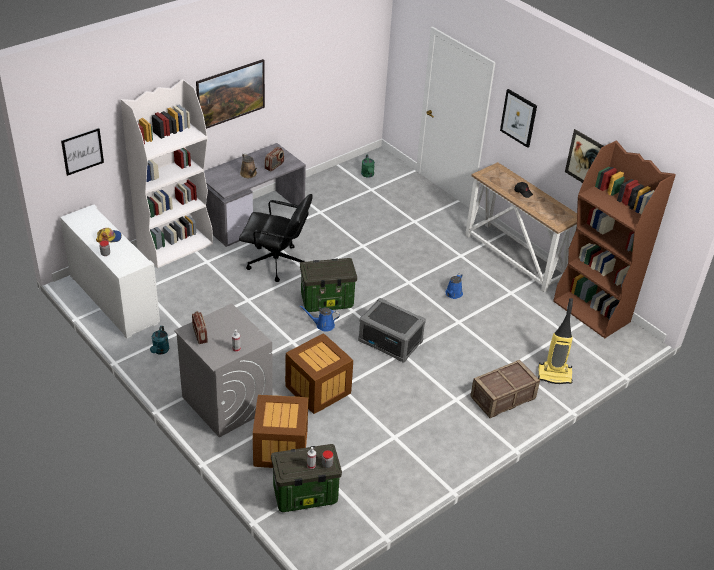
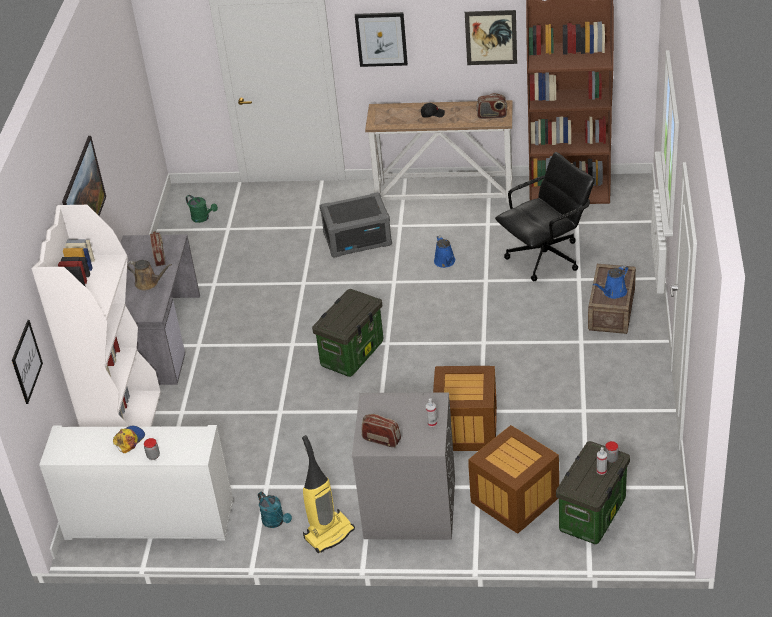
camera: 40 degrees left, 0 degrees up
black office chair [239,194,313,282] -> black office chair moved to [495,152,595,281]
blue watering can [300,306,340,332] -> blue watering can moved to [593,265,628,299]
grey storage box [358,298,426,363] -> grey storage box moved to [320,192,392,258]
vacuum cleaner [538,298,573,384] -> vacuum cleaner moved to [302,435,355,553]
none -> radio [476,93,507,119]

